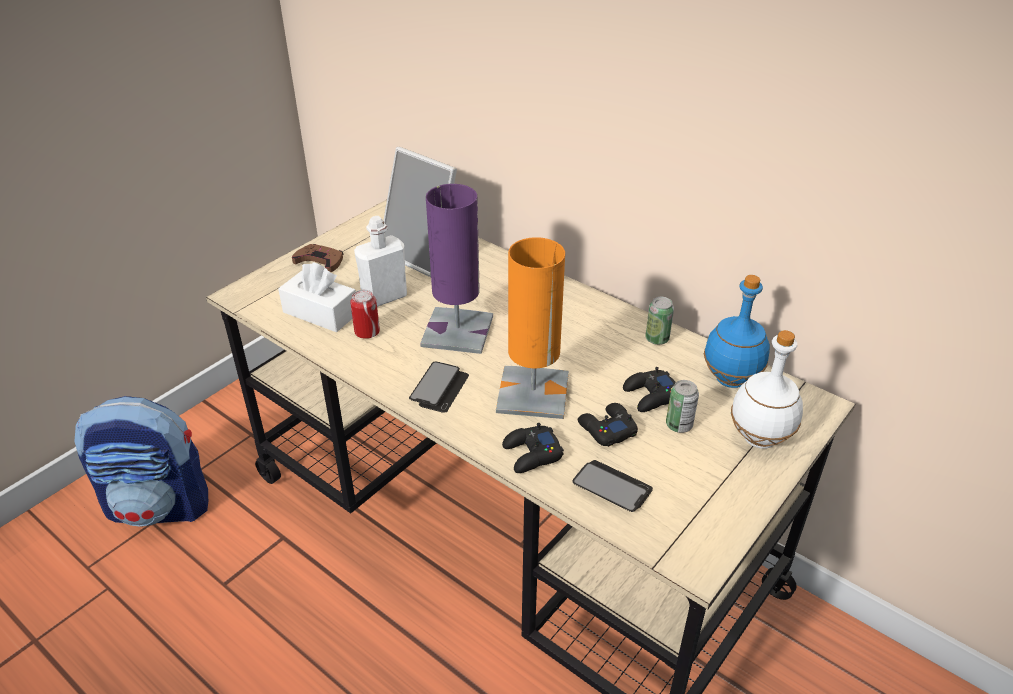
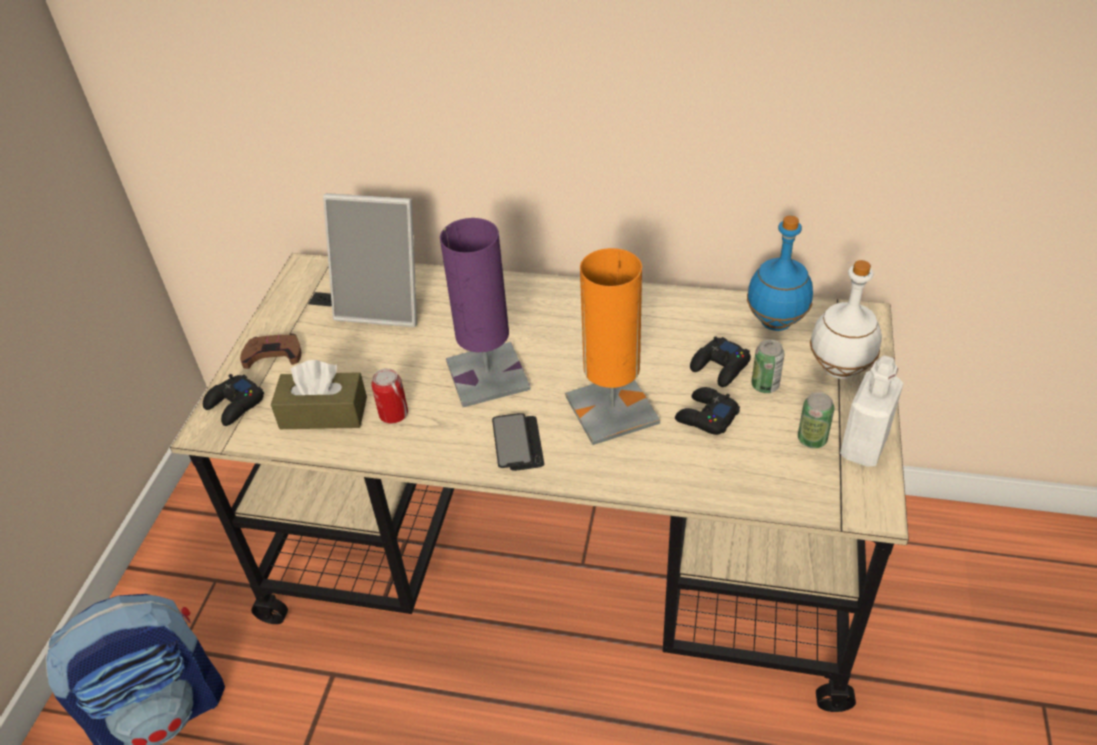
camera: 25 degrees left, 5 degrees up
white tissue box [278,262,356,332] -> brown tissue box [271,360,367,429]
white bottle [354,216,407,307] -> white bottle moved to [840,355,904,466]
black game controller [502,423,564,473] -> black game controller moved to [203,374,264,426]
phone [573,460,653,512] -> none
can [645,297,674,345] -> can moved to [798,392,835,448]

